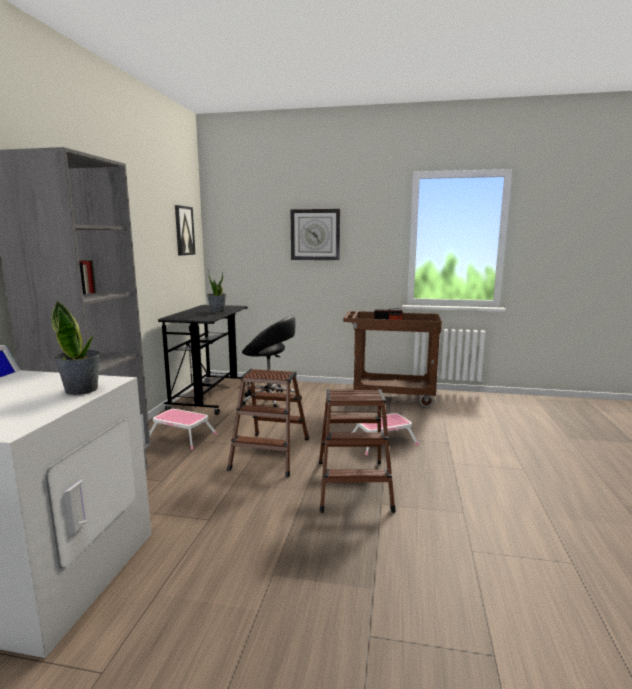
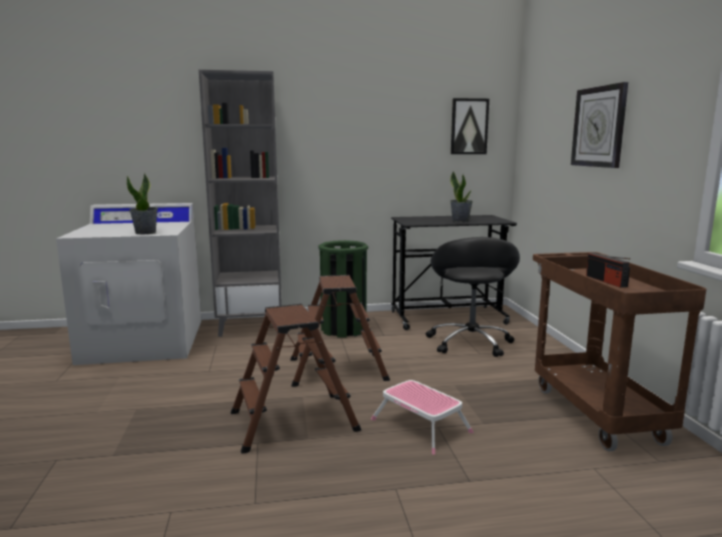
camera: 70 degrees right, 0 degrees up
pink step ladder [150,409,217,450] -> green trash can [318,240,368,338]

